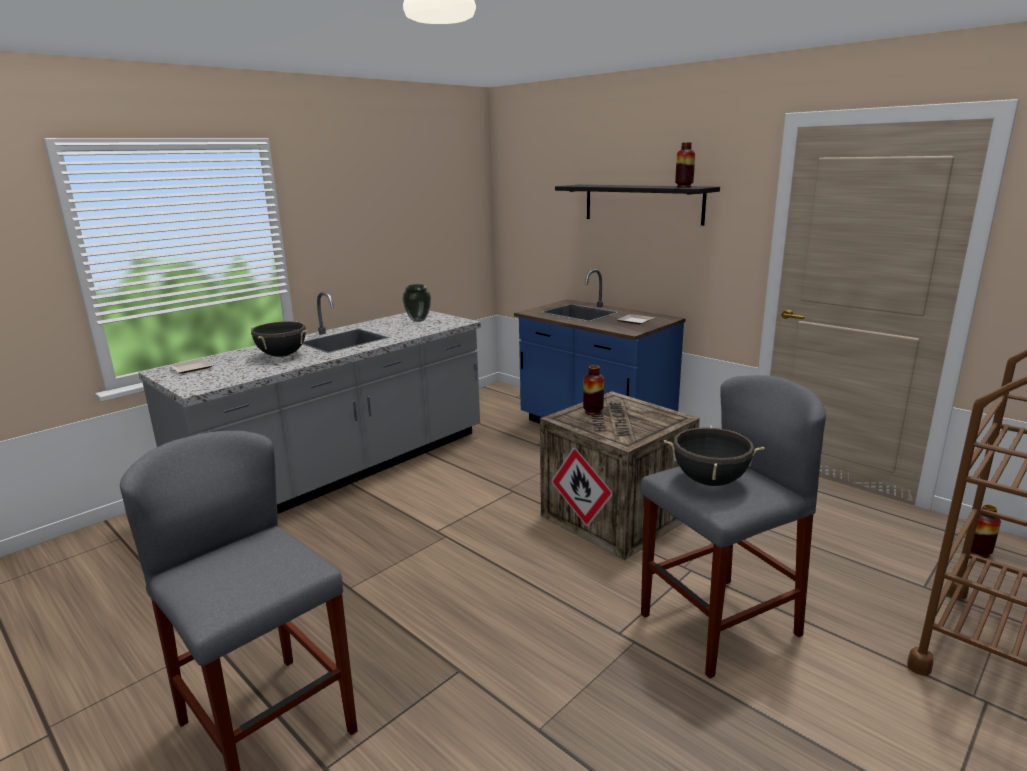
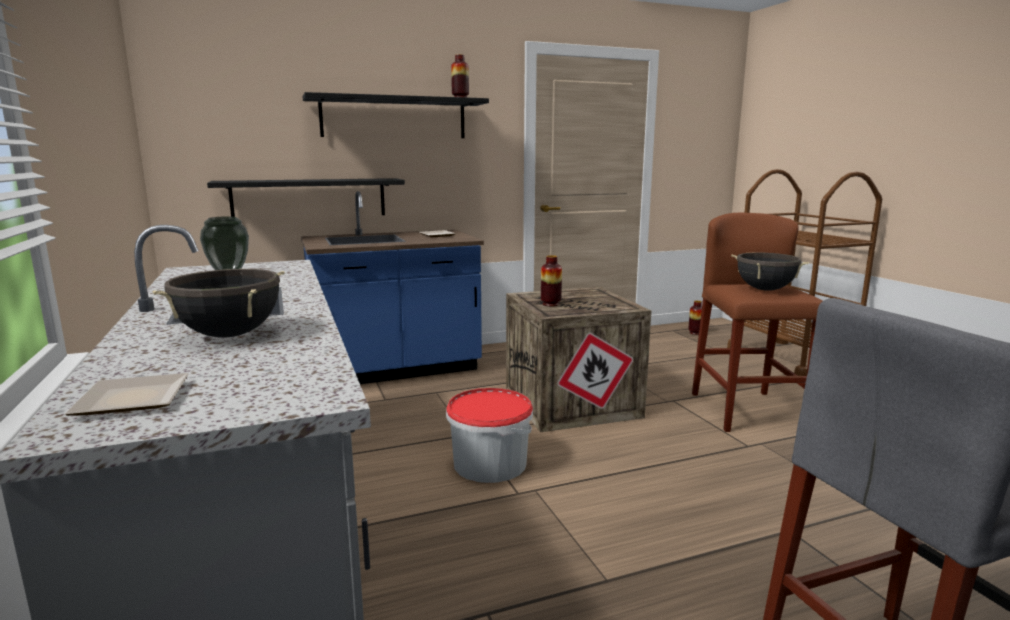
camera: 65 degrees left, 5 degrees down
grey stool [641,375,826,678] -> brown stool [692,213,823,432]
none -> black shelf [207,178,405,217]
none -> bucket [446,388,533,483]

